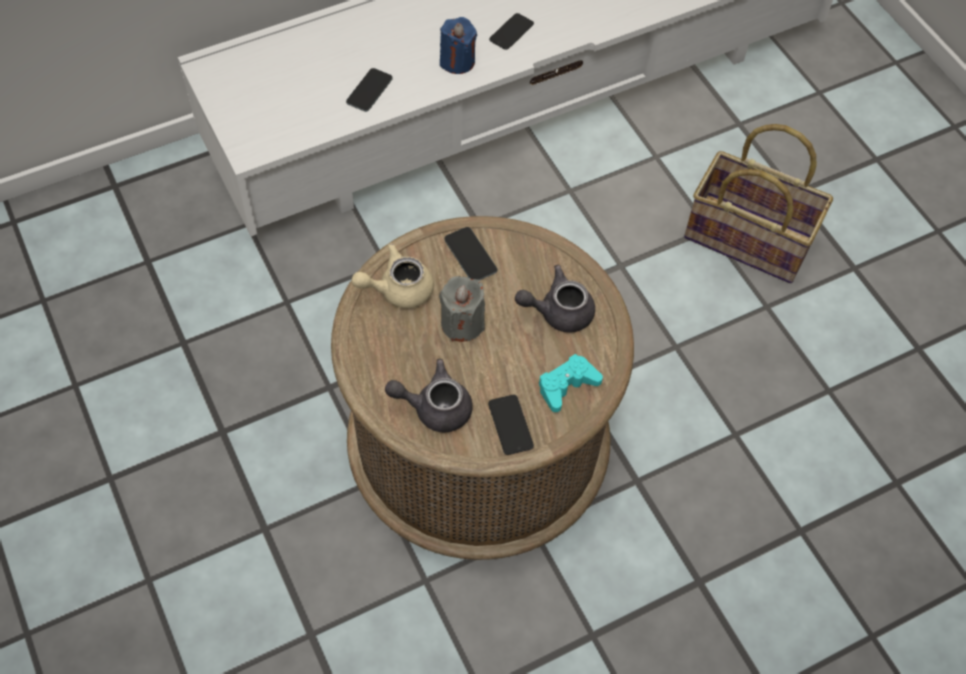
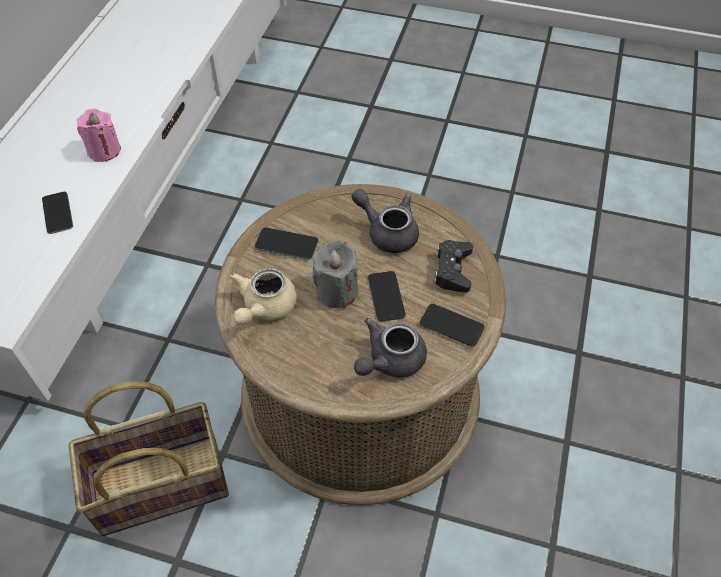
camera: 45 degrees left, 5 degrees down
blue candle [440,17,477,74] -> pink candle [77,109,121,162]
phone [489,13,534,50] -> phone moved to [368,271,406,322]
grey teapot [515,265,595,332] -> grey teapot turned 90 degrees clockwise [351,189,419,253]
turquoise game controller [539,354,603,412] -> black game controller [434,240,473,293]
basket [684,124,833,283] -> basket moved to [68,381,229,536]

